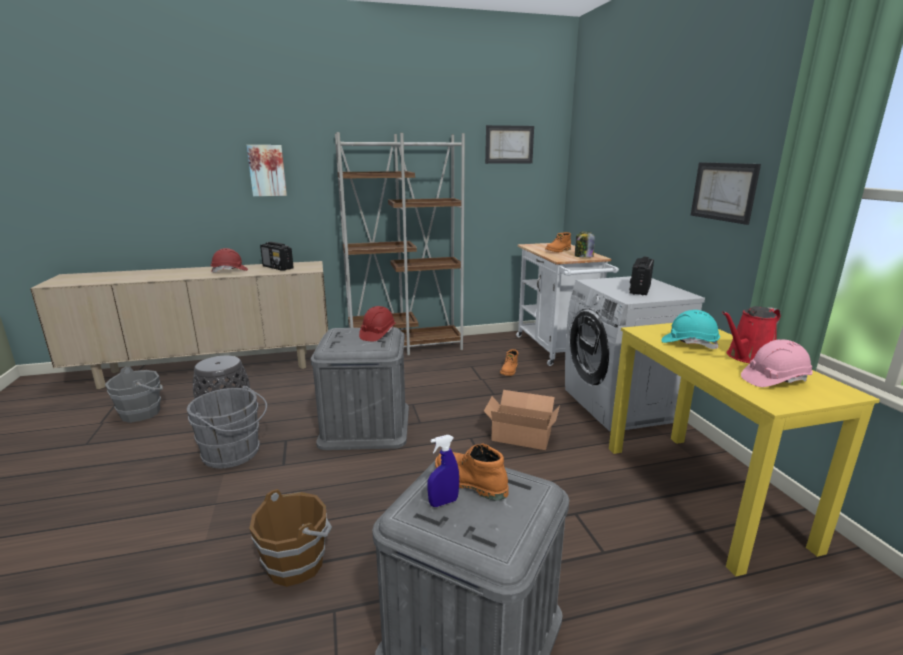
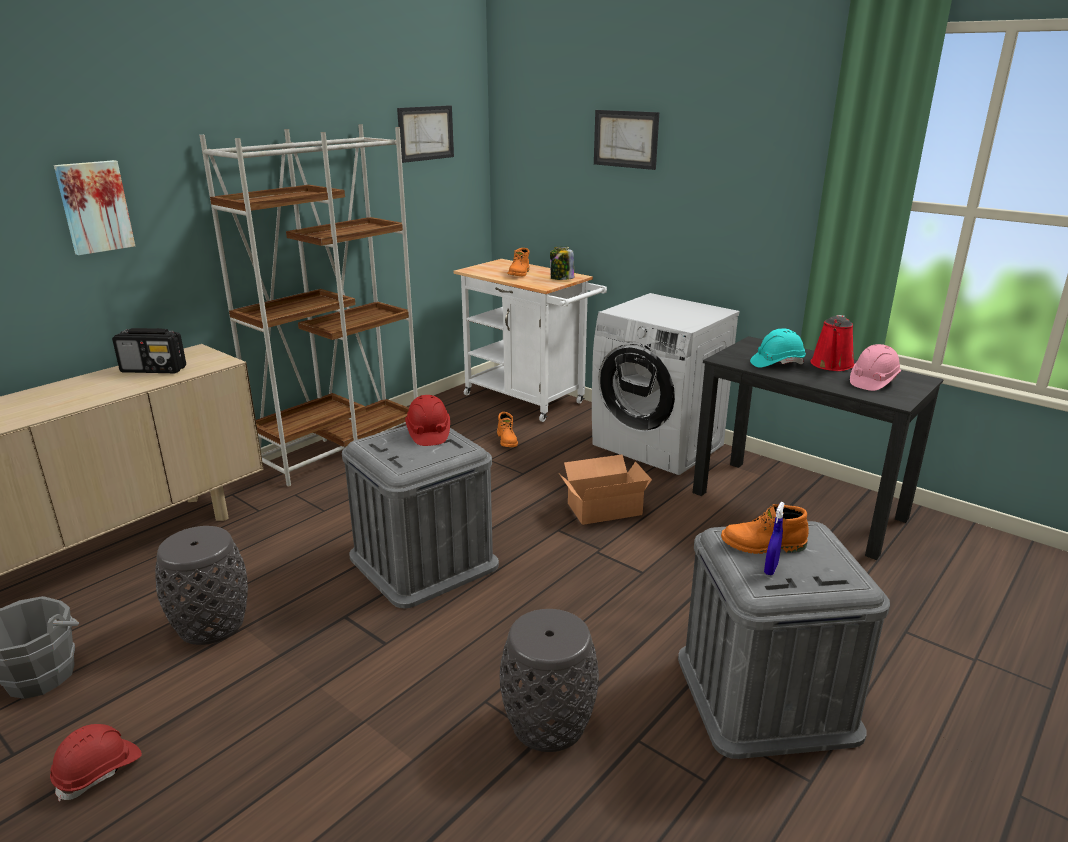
camera: 35 degrees left, 5 degrees up
grey bucket [187,386,267,469] -> none
red hard hat [211,248,248,272] -> red hard hat moved to [50,724,142,802]
brown bucket [249,489,332,587] -> grey stool [500,609,599,752]
yellow desk [609,323,880,577] -> black desk [693,336,944,560]
radio [629,257,654,295] -> none
picture [691,162,761,225] -> picture moved to [594,110,659,170]

